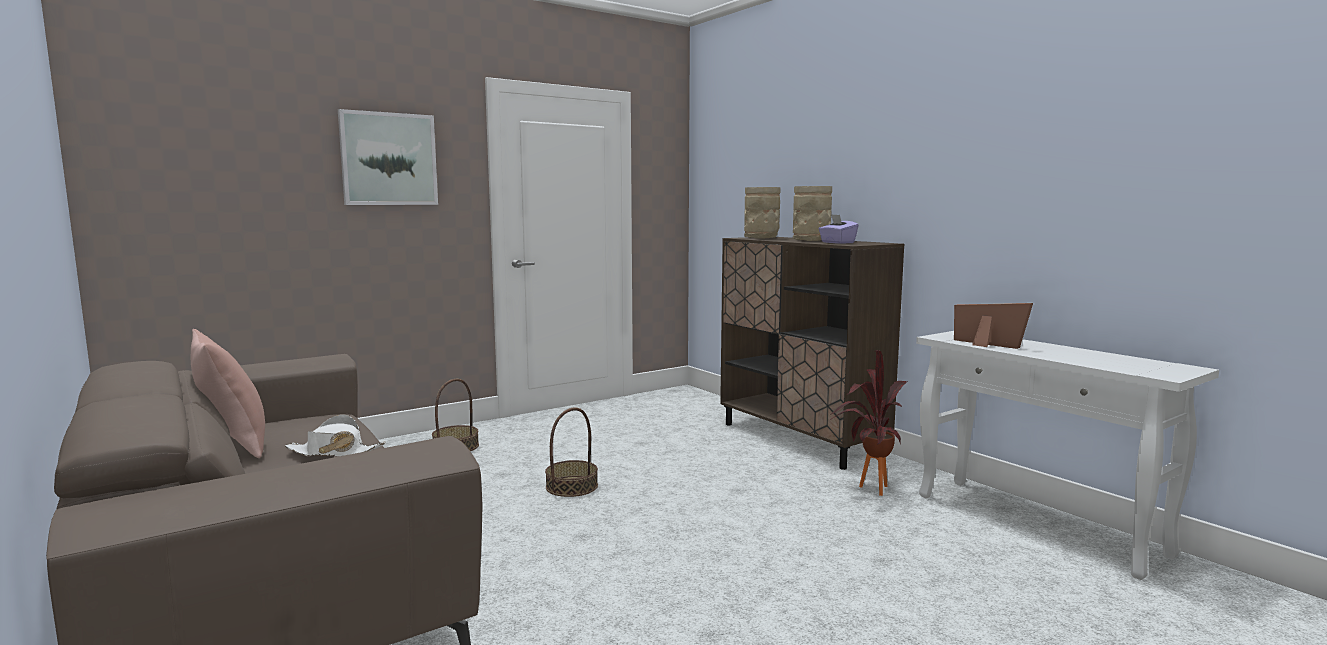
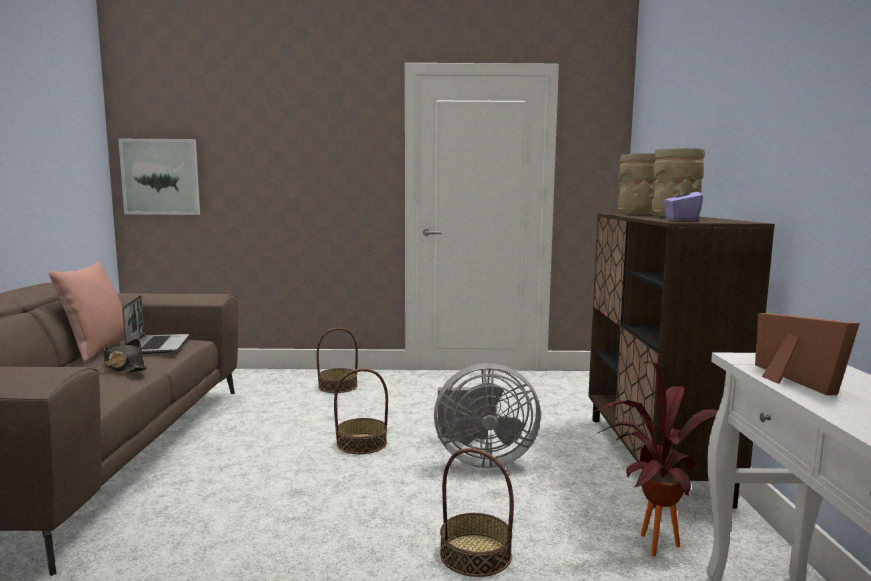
camera: 35 degrees right, 0 degrees up
white hat [285,414,386,456] -> black hat [104,339,147,373]
picture [338,109,438,205] -> picture moved to [118,139,200,215]
none -> laptop [122,295,189,354]
none -> grey fan [434,363,541,468]
none -> basket [440,448,514,577]

